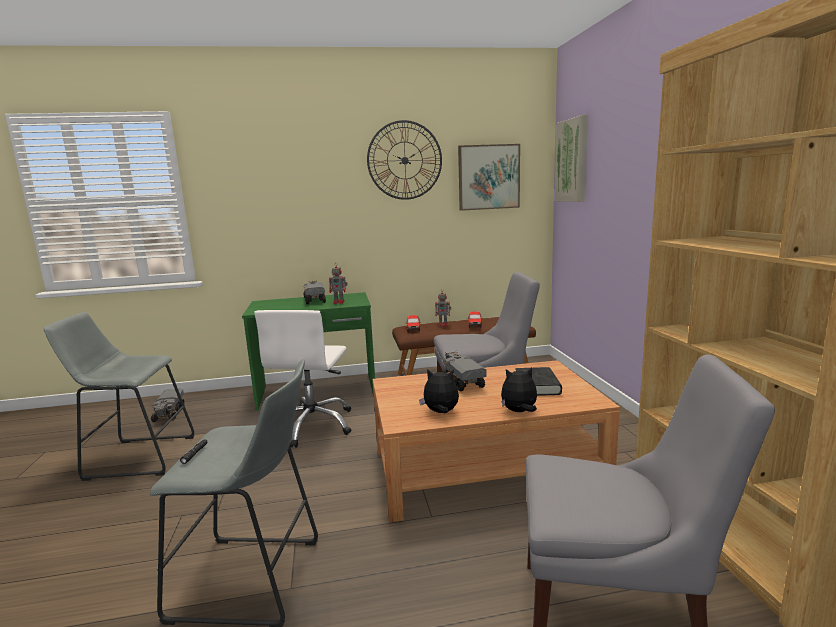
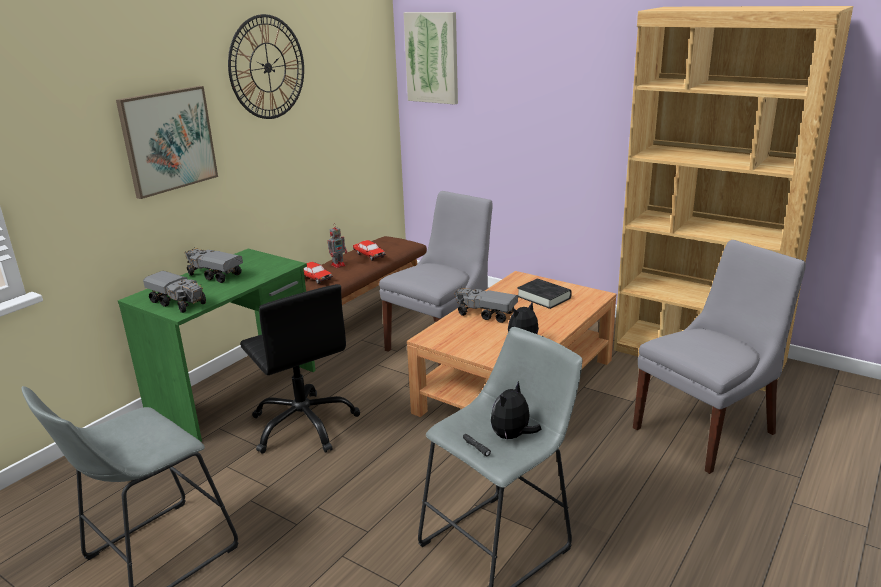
camera: 45 degrees left, 10 degrees up
toy truck [151,388,185,422] -> toy truck moved to [143,271,206,313]
white office chair [254,310,351,448] -> black office chair [240,284,360,454]
toy robot [329,266,348,304] -> none
picture [458,144,520,211] -> picture moved to [116,86,218,199]
plush toy [501,367,537,412] -> plush toy moved to [491,381,541,441]

